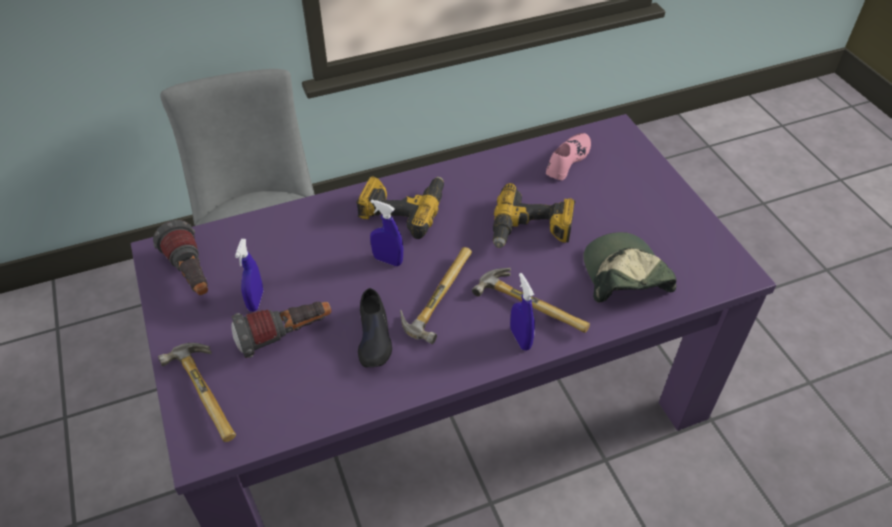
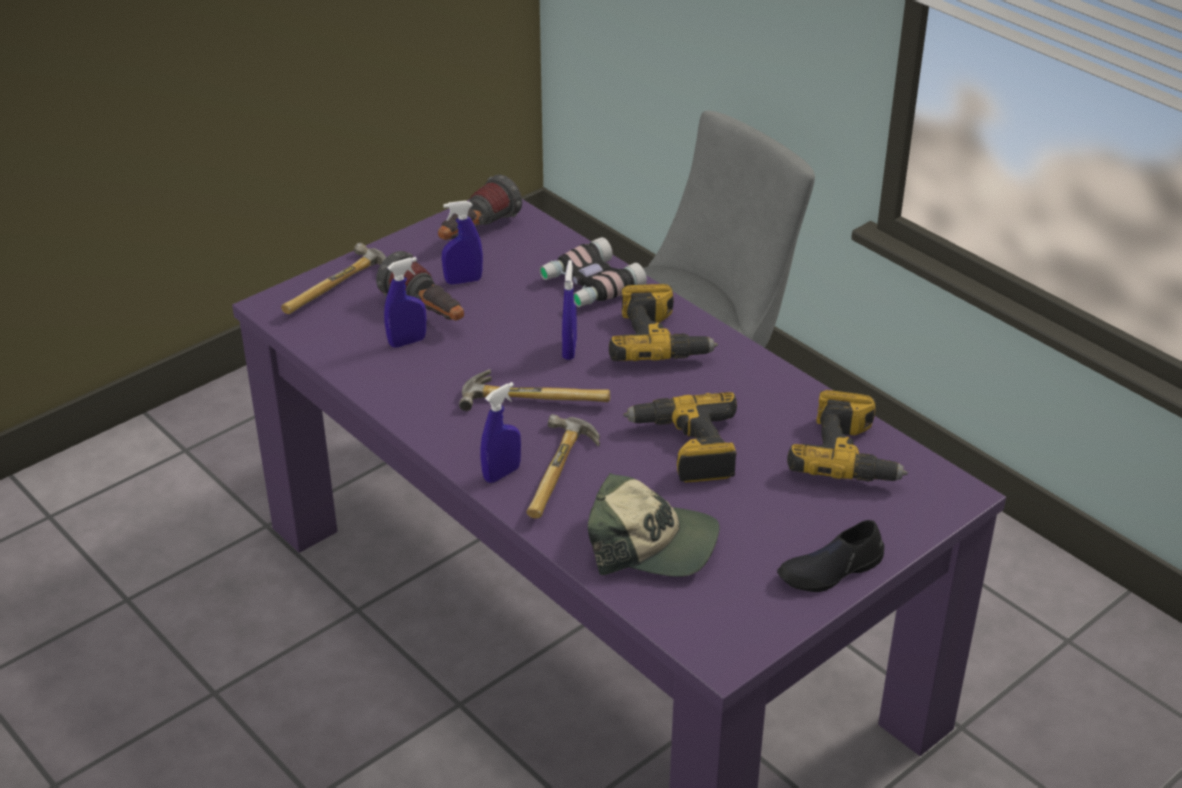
camera: 70 degrees right, 10 degrees down
black shoe [358,288,392,367] -> black shoe moved to [777,520,884,592]
pink shoe [546,133,591,180] -> power drill [787,390,908,481]
cap [583,232,676,302] -> cap turned 45 degrees clockwise [588,473,719,577]
none -> blue spray bottle [384,257,426,348]
none -> binoculars [539,237,647,307]

